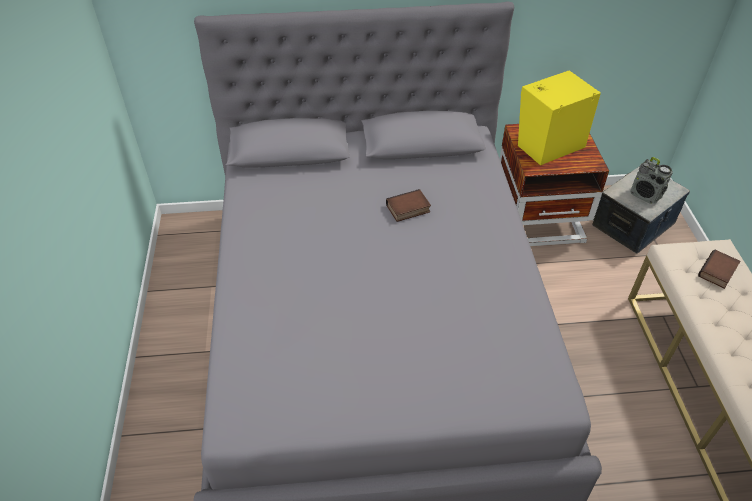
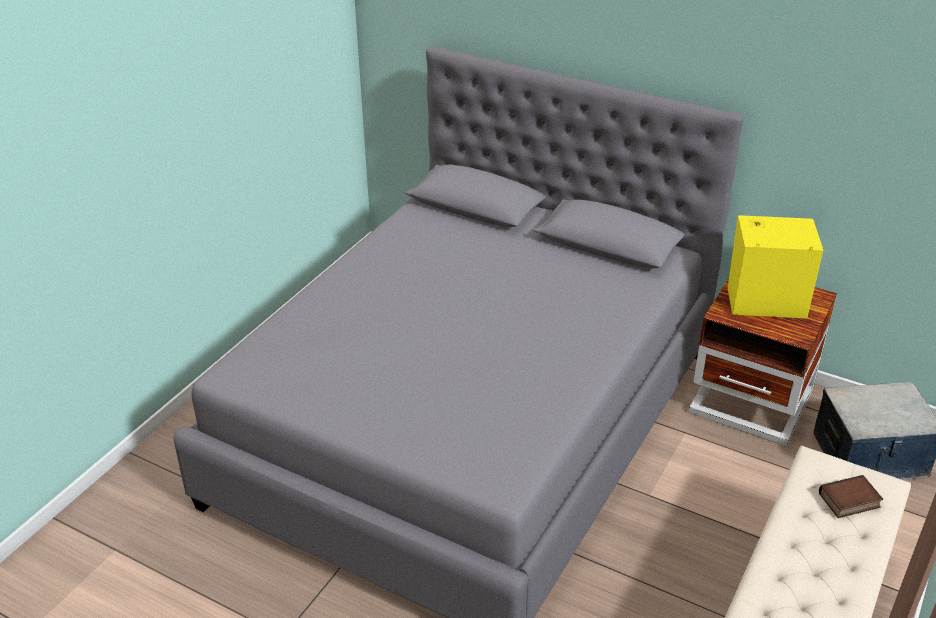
camera: 35 degrees right, 10 degrees down
book [386,189,431,222] -> none
radio [630,157,673,204] -> none

